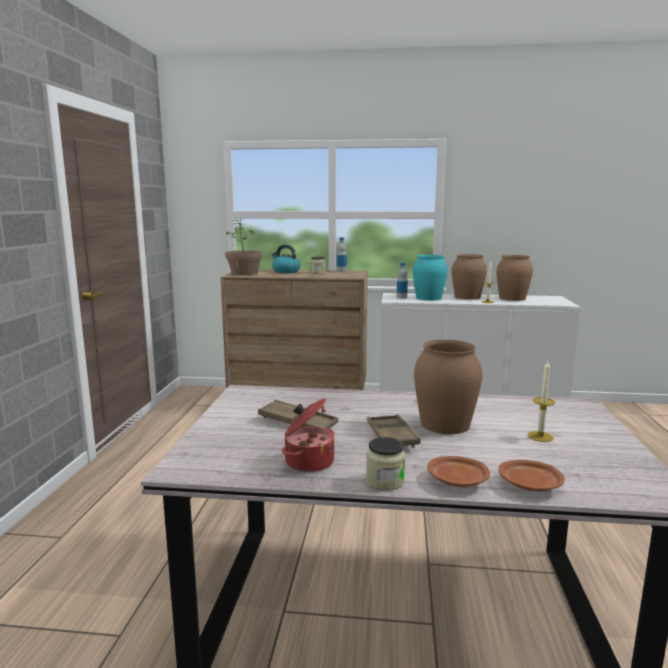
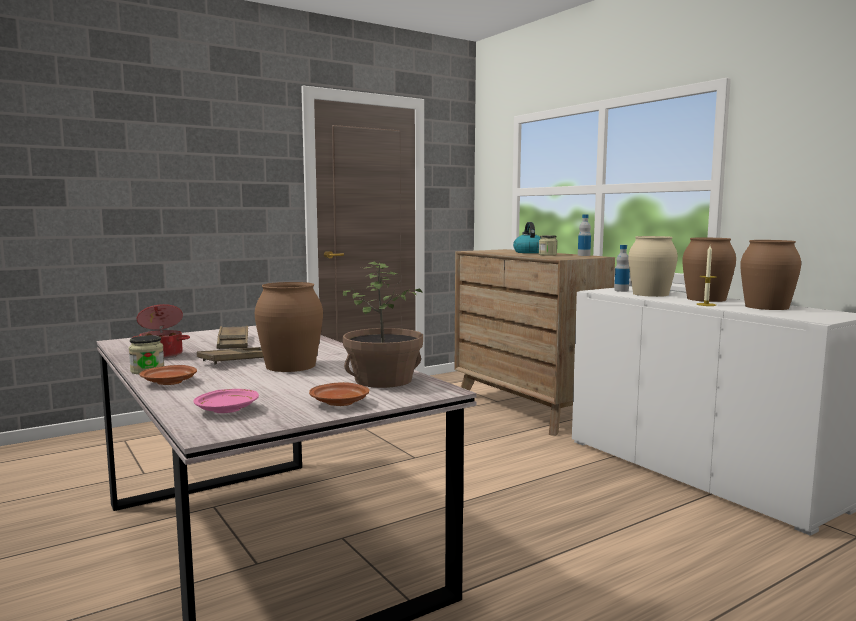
camera: 50 degrees right, 5 degrees down
potted plant [225,217,263,275] -> potted plant moved to [343,262,423,388]
turquoise vase [413,255,447,300] -> beige vase [628,236,678,297]
brown plate [498,460,565,491] -> brown plate moved to [309,382,369,406]
candle [528,361,555,442] -> none
none -> pink plate [193,389,259,413]

